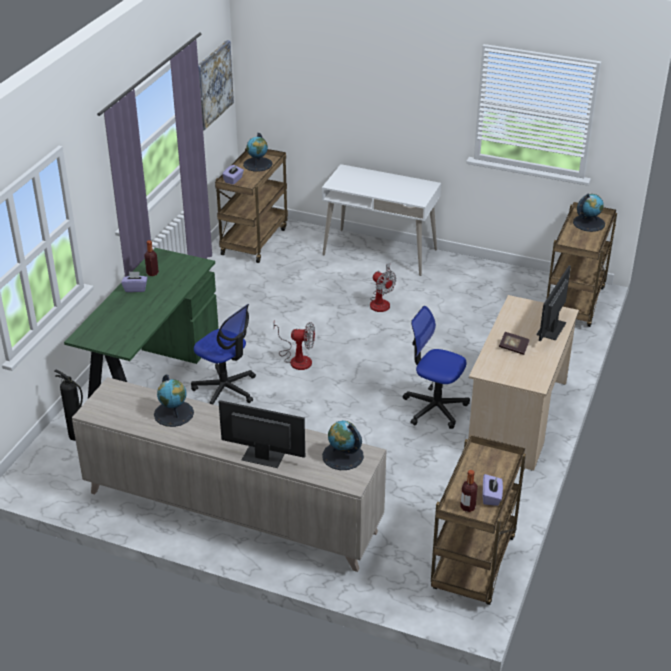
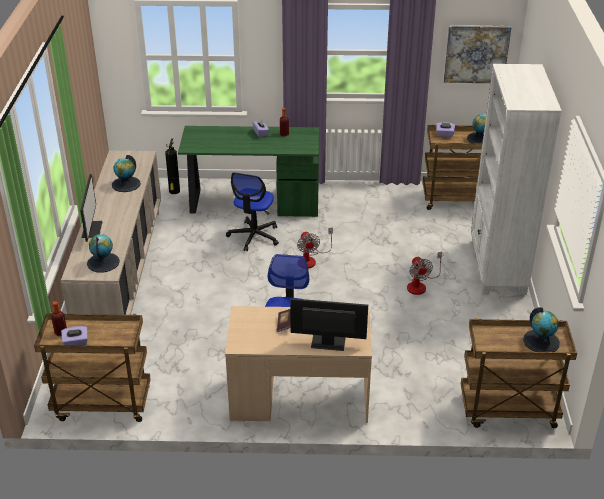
camera: 70 degrees right, 0 degrees up
white desk [322,164,441,276] -> white bookcase [471,64,562,295]
fan [370,263,396,312] -> fan turned 45 degrees counterclockwise [407,252,442,295]

